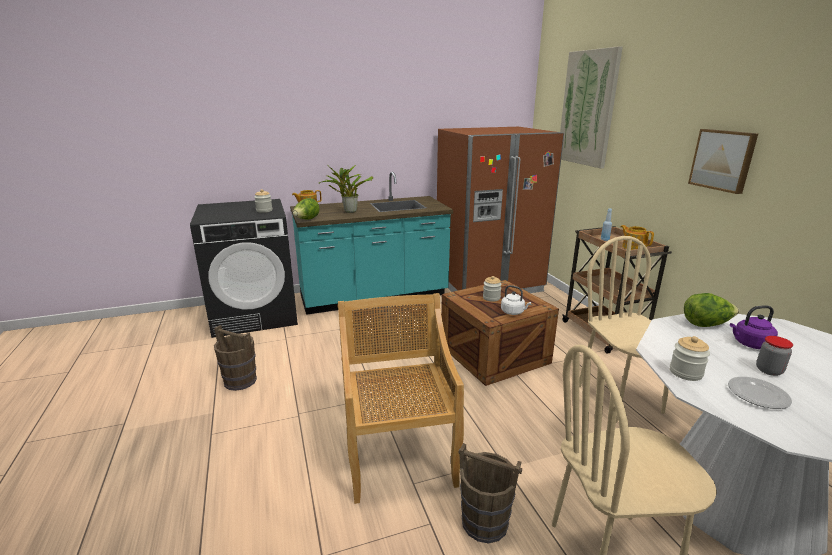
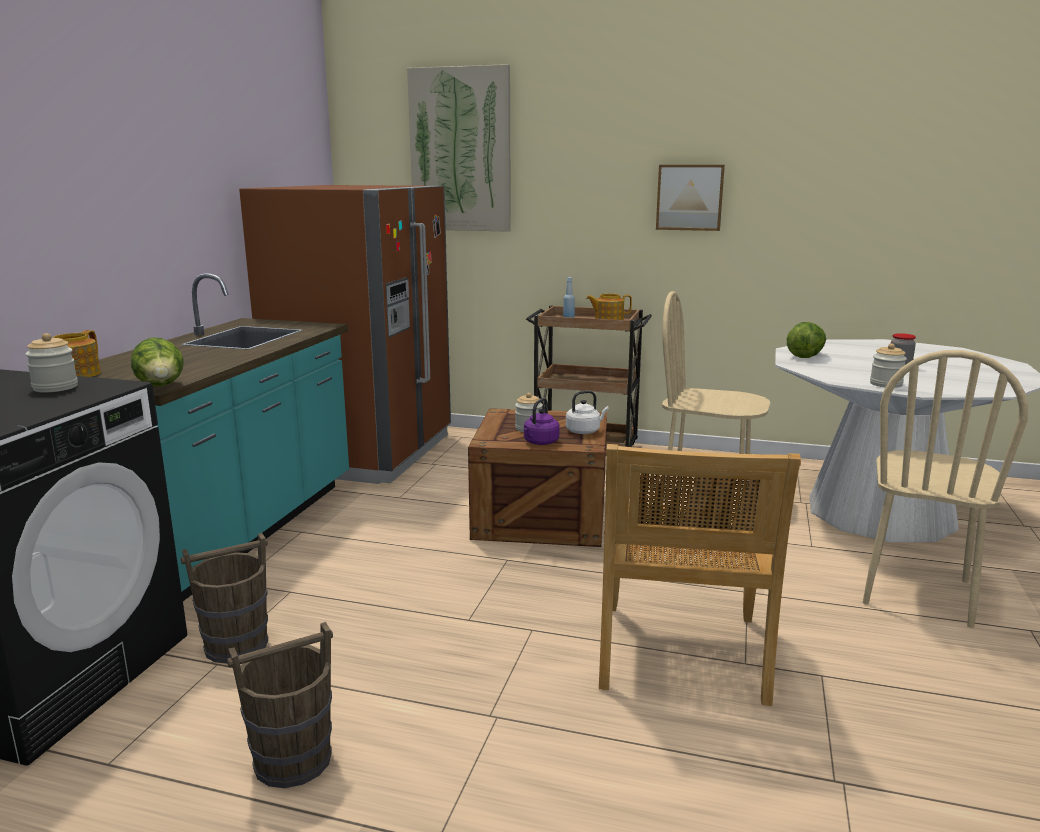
camera: 55 degrees left, 5 degrees down
potted plant [318,165,373,213] -> none
beige chair [337,293,464,504] -> beige chair turned 105 degrees counterclockwise [599,444,801,706]
brown bucket [458,443,522,543] -> brown bucket moved to [181,533,268,664]
plate [728,377,792,409] -> none
purple kettle [730,305,778,349] -> purple kettle moved to [524,398,560,445]

